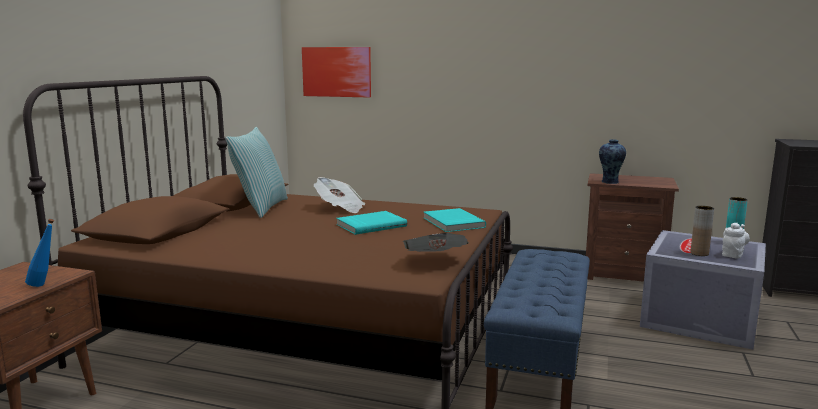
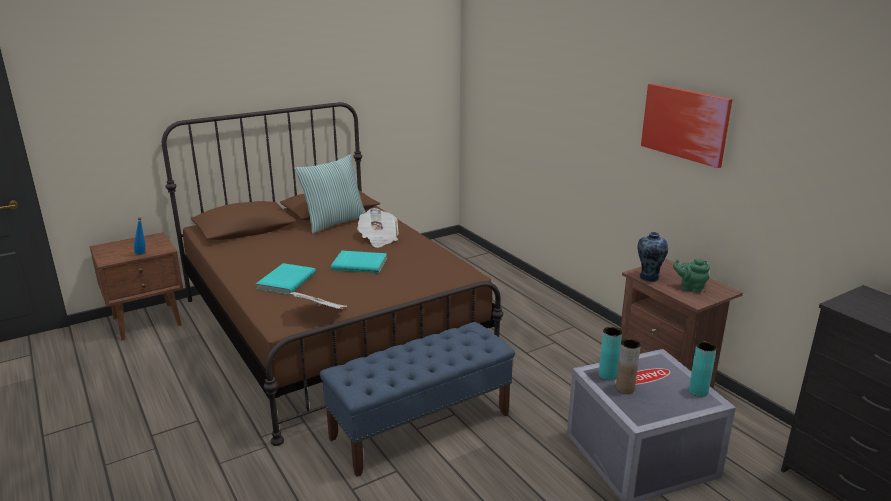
camera: 40 degrees right, 10 degrees up
picture [302,47,371,98] -> picture moved to [641,84,732,168]
turquoise book [424,208,486,232] -> turquoise book moved to [256,263,316,295]
white teapot [722,223,750,258] -> none
none -> turquoise vase [599,327,622,380]
none -> green teapot [673,259,710,293]

